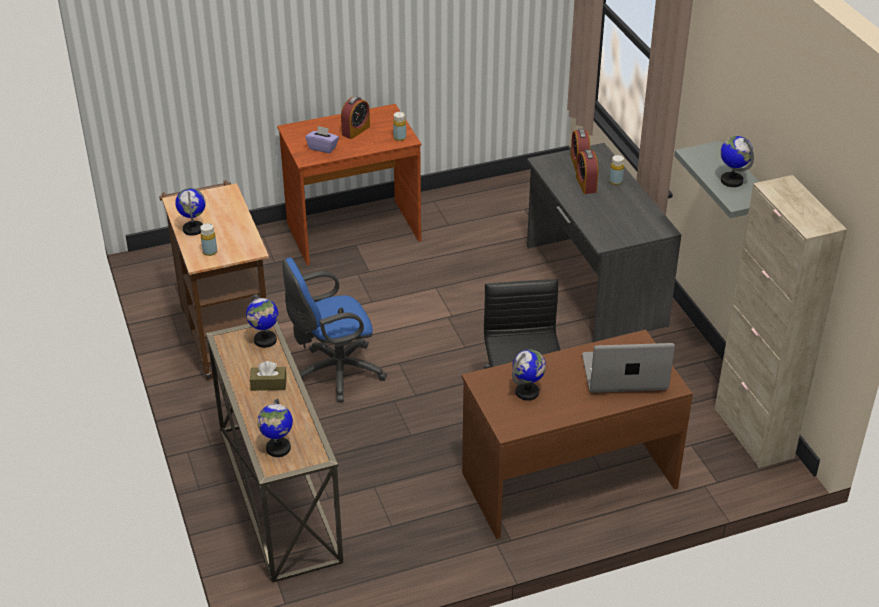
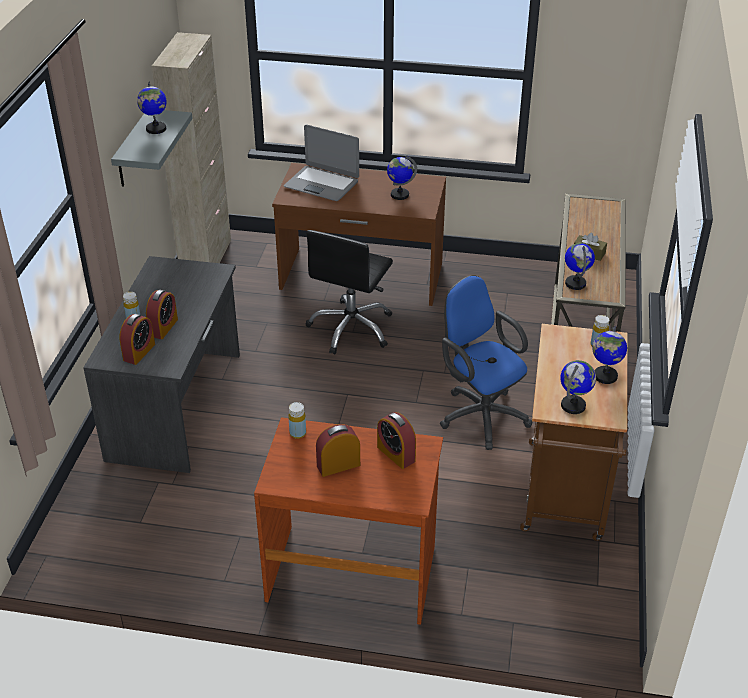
camera: 150 degrees left, 0 degrees up
globe [257,399,293,457] -> globe moved to [561,360,596,414]
blue office chair [282,258,387,402] -> blue office chair turned 135 degrees counterclockwise [440,275,532,450]
purple tissue box [305,126,339,153] -> alarm clock [377,412,416,469]

